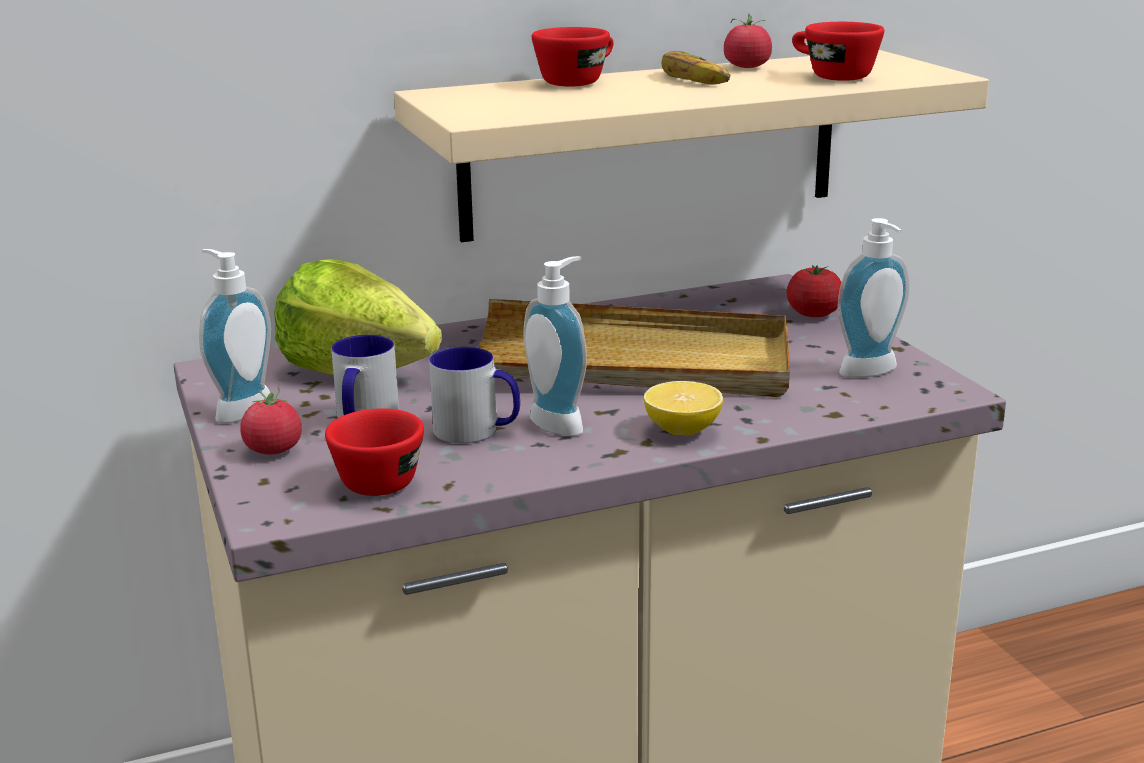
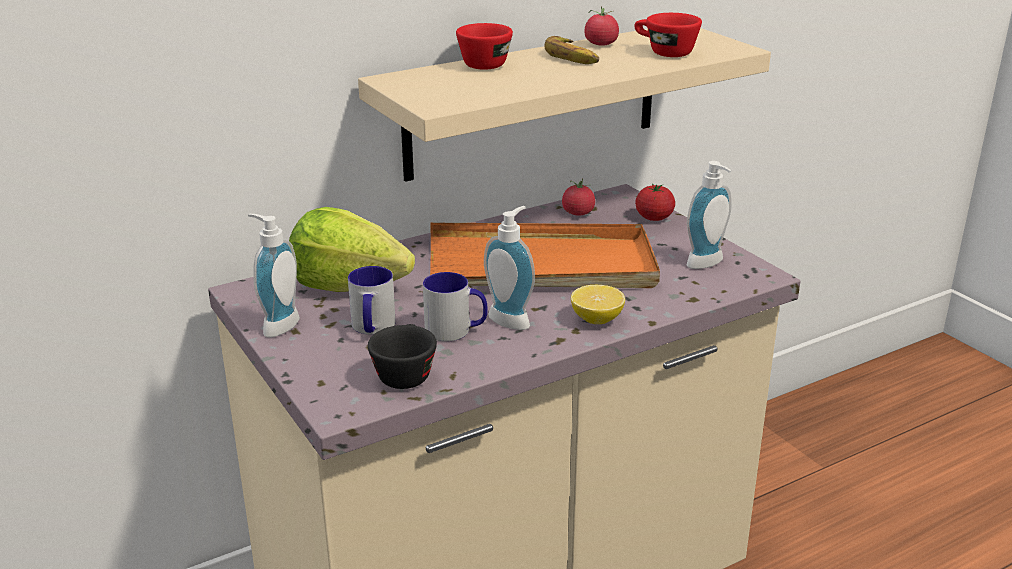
camera: 10 degrees left, 5 degrees up
tomato [240,387,302,454] -> tomato moved to [562,178,595,216]
red cup [325,408,424,496] -> black cup [368,324,437,389]
beige tray [478,299,790,397] -> orange tray [430,223,660,288]

